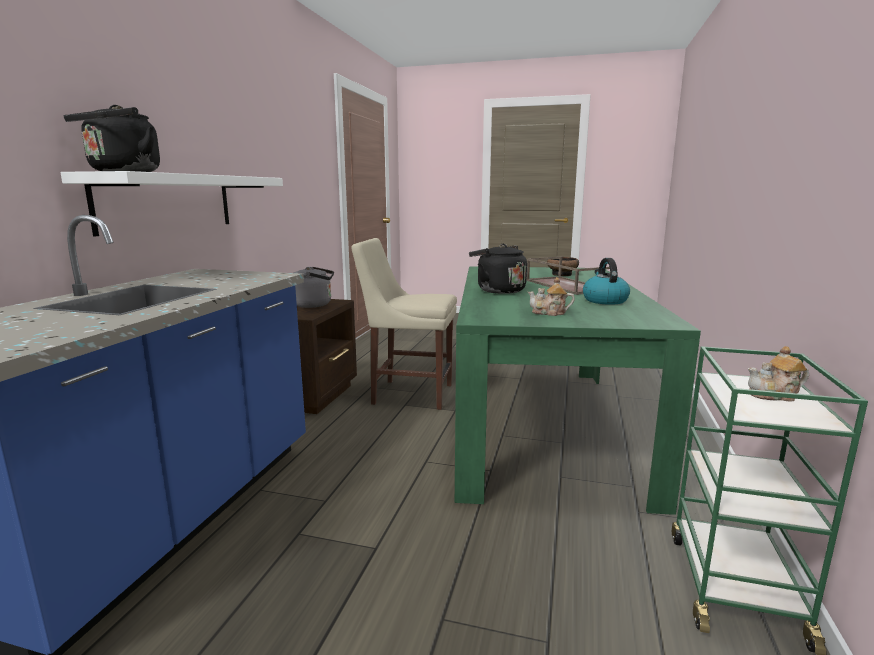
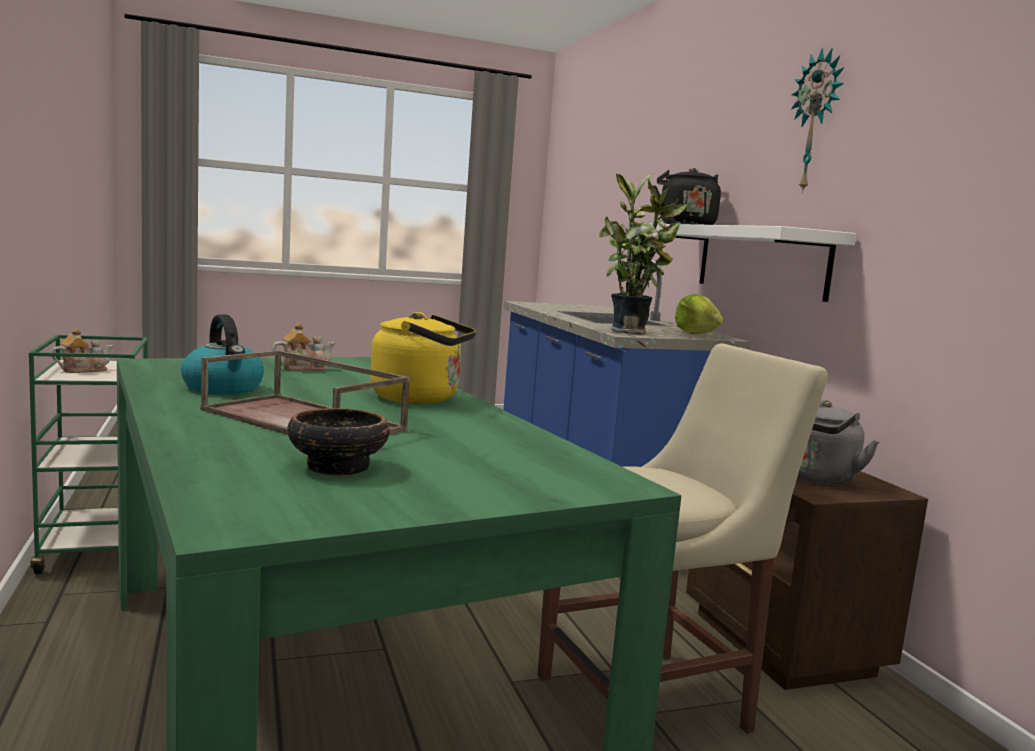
camera: 145 degrees right, 5 degrees down
black kettle [469,244,527,294] -> yellow kettle [370,312,476,404]
none -> potted plant [600,173,687,335]
none -> lettuce [675,294,723,334]
none -> wall clock [791,48,844,193]

